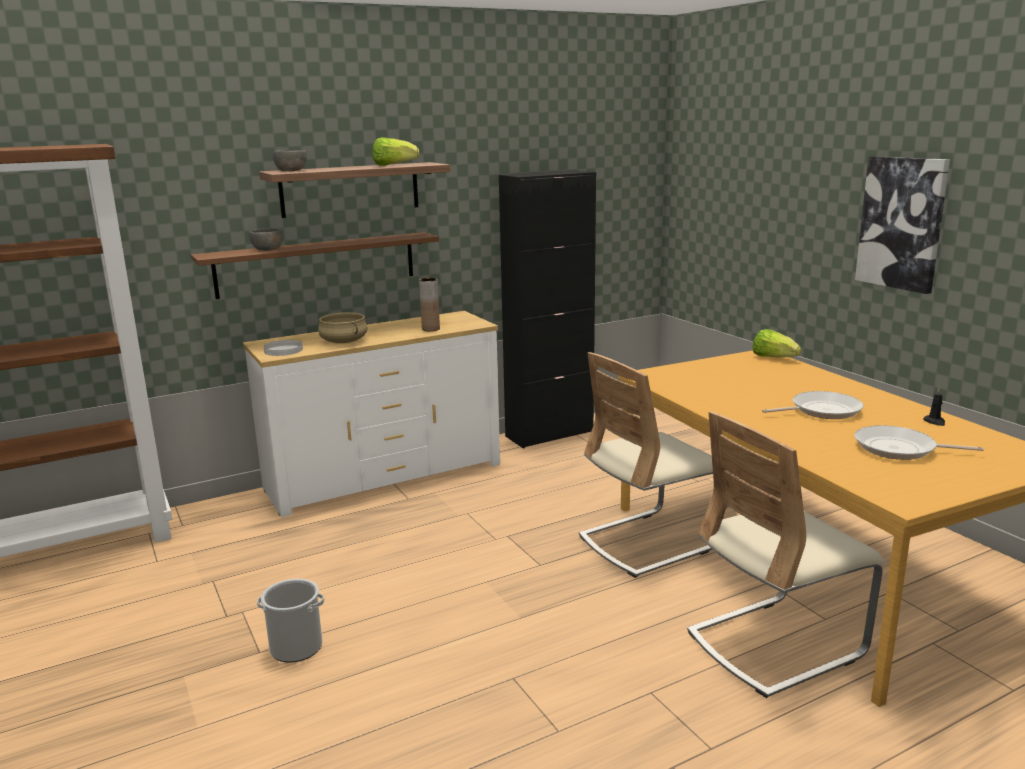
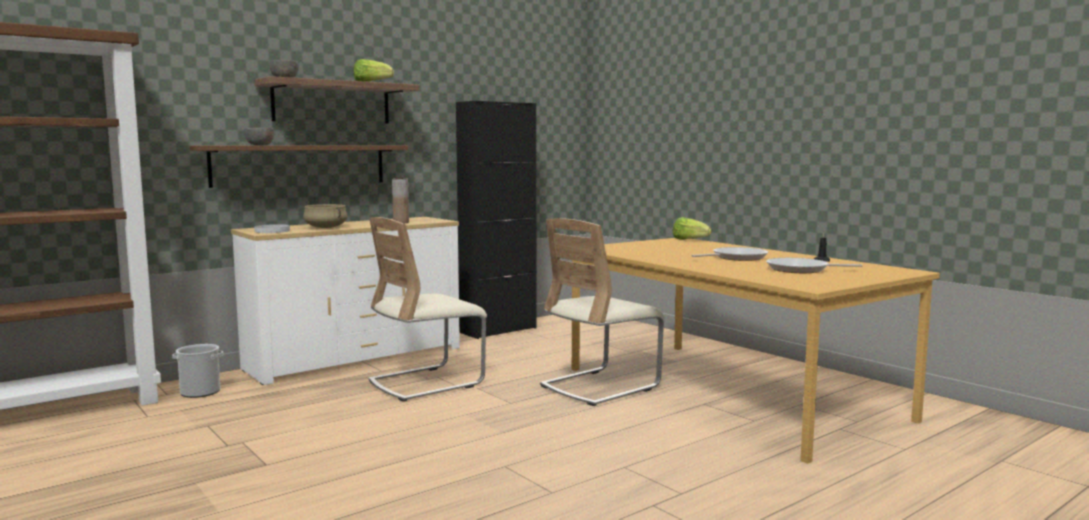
camera: 10 degrees left, 10 degrees down
bucket [257,579,325,663] -> bucket moved to [172,344,223,398]
beige chair [687,411,884,698] -> beige chair moved to [368,217,487,402]
picture [855,156,950,294] -> none

